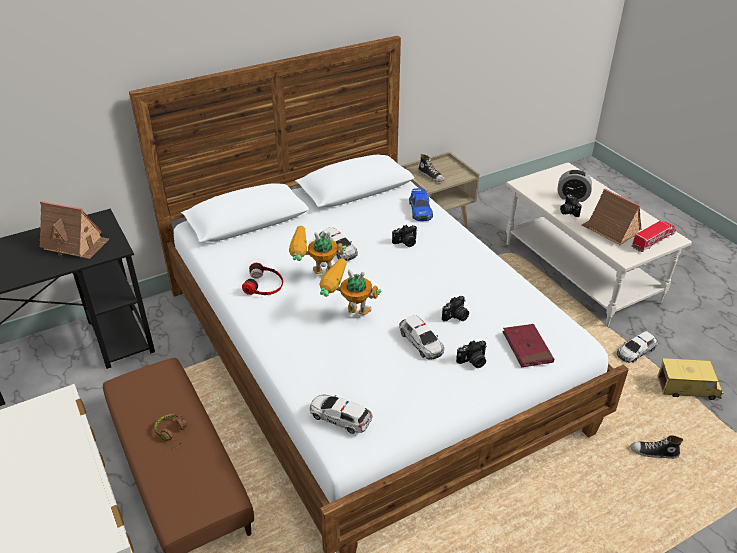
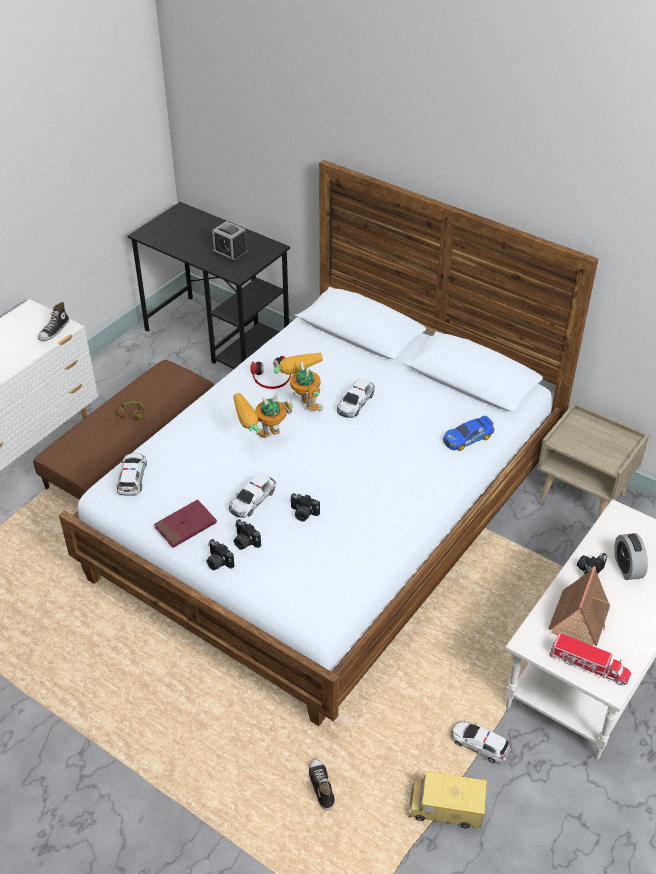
camera: 65 degrees right, 5 degrees up
toy house [40,201,109,259] -> alarm clock [212,221,248,262]
toy robot [319,258,381,315] -> toy robot turned 105 degrees counterclockwise [233,393,293,438]
camera [392,225,417,247] -> camera moved to [207,539,235,570]
shoe [418,154,444,182] -> shoe moved to [38,302,69,341]
red book [502,324,554,367] -> red book moved to [154,500,217,548]
toy truck [657,358,723,400] -> toy truck turned 120 degrees clockwise [408,771,487,828]

